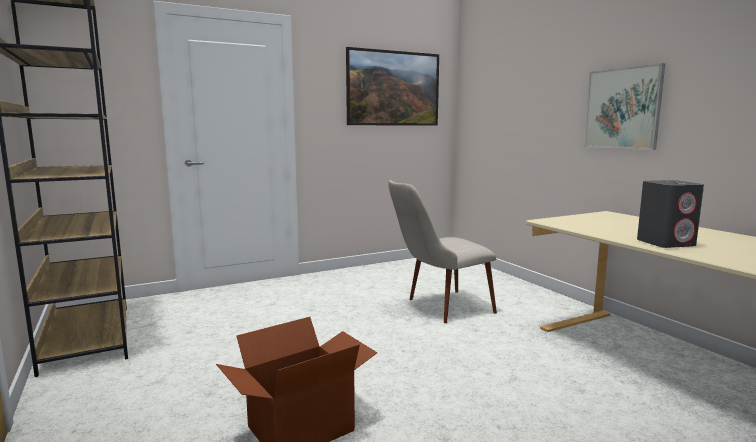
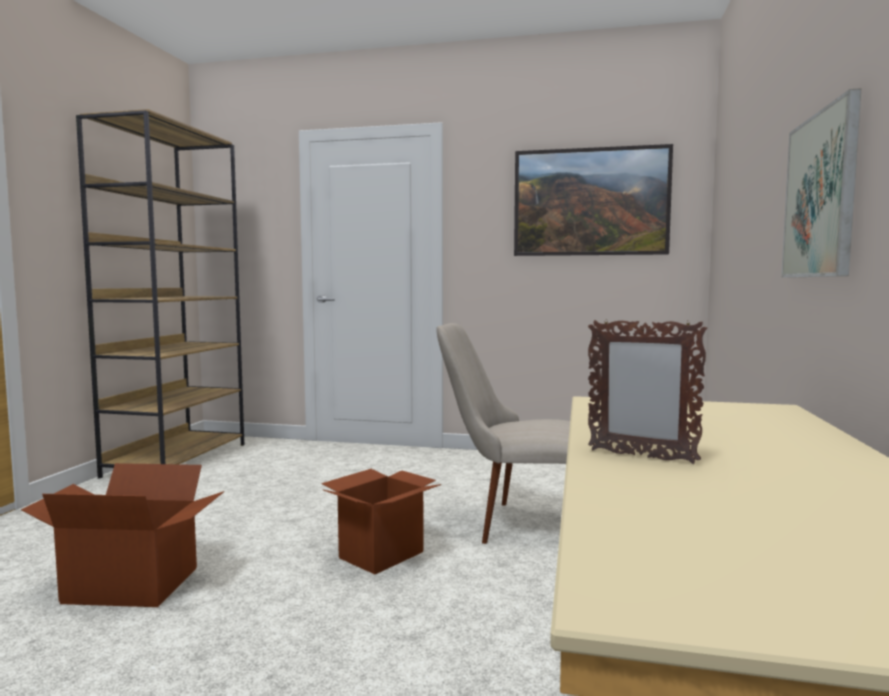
camera: 40 degrees right, 5 degrees down
grey speaker [637,180,704,248] -> picture frame [588,319,707,464]
none -> cardboard box [321,469,441,574]

